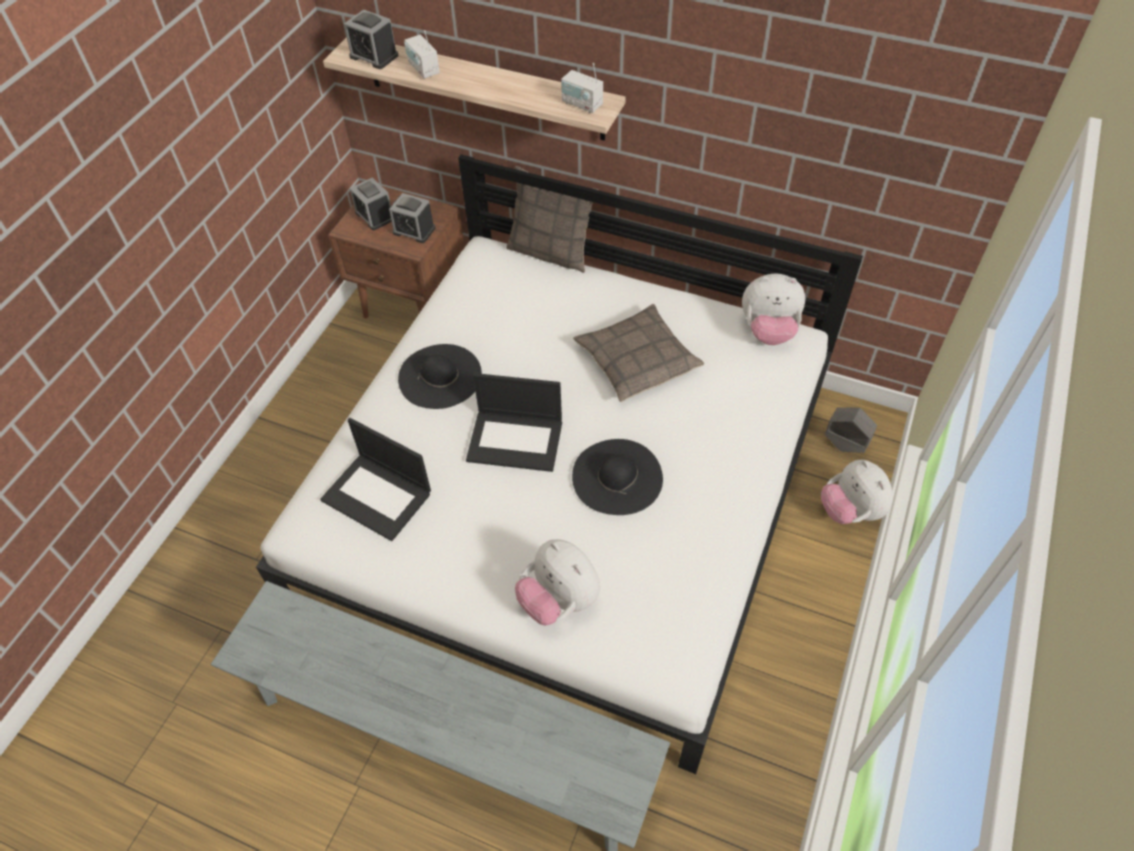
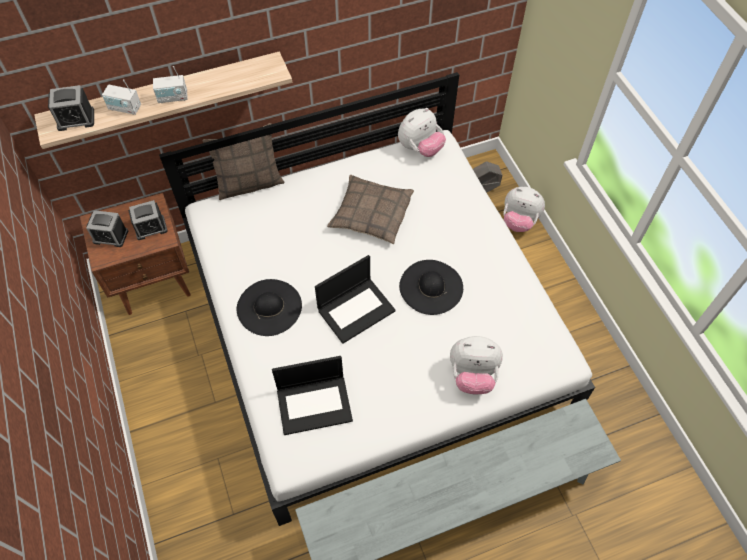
camera: 45 degrees left, 5 degrees up
radio [561,63,603,113] -> radio moved to [153,66,188,103]

